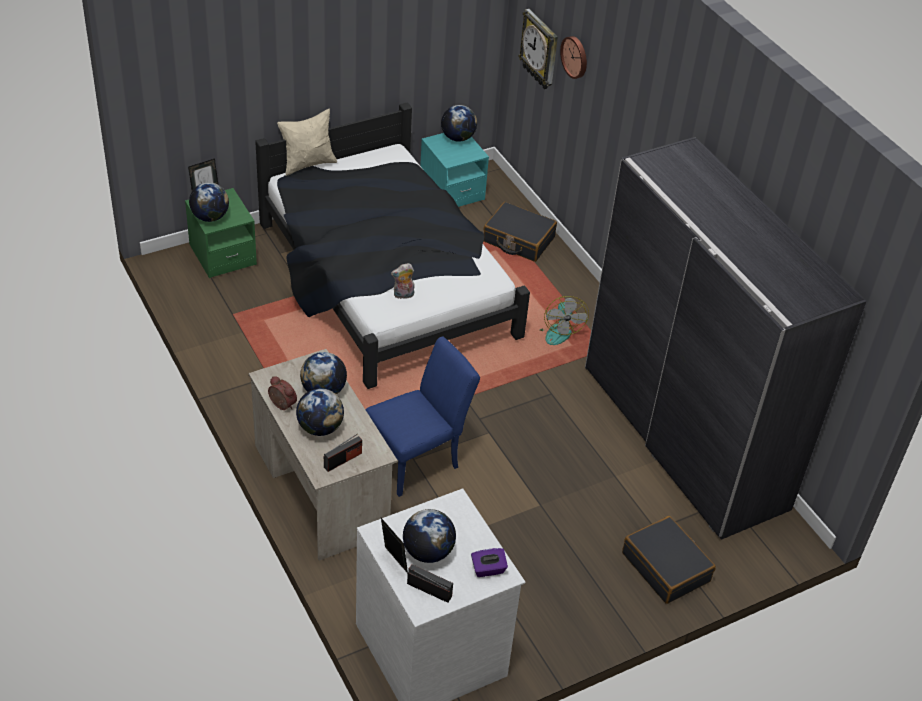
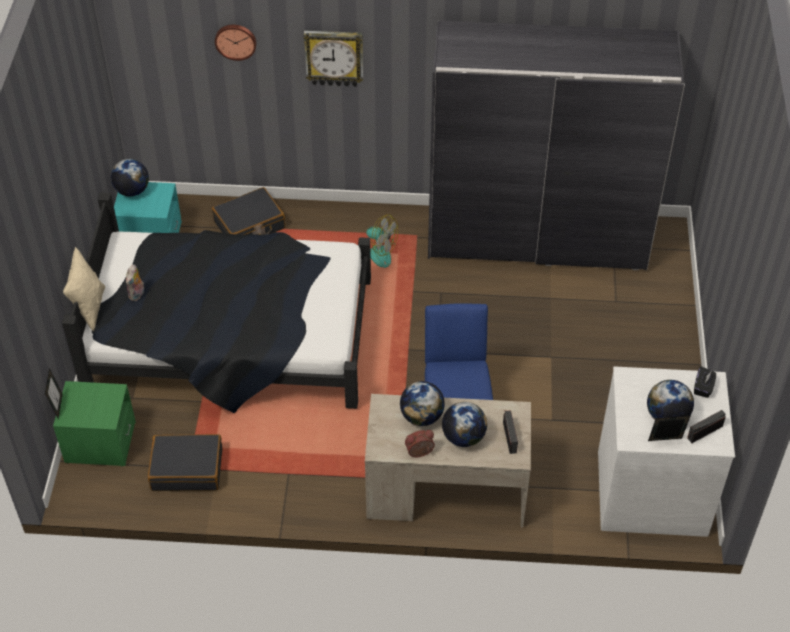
camera: 55 degrees left, 5 degrees up
globe [189,182,229,222] -> none
plush toy [391,263,415,299] -> plush toy moved to [125,264,144,301]
purple tissue box [471,548,508,577] -> black tissue box [694,366,716,398]
wall clock [518,9,558,89] -> wall clock moved to [304,30,363,87]
black suitcase [622,516,716,604] -> black suitcase moved to [148,434,223,491]

